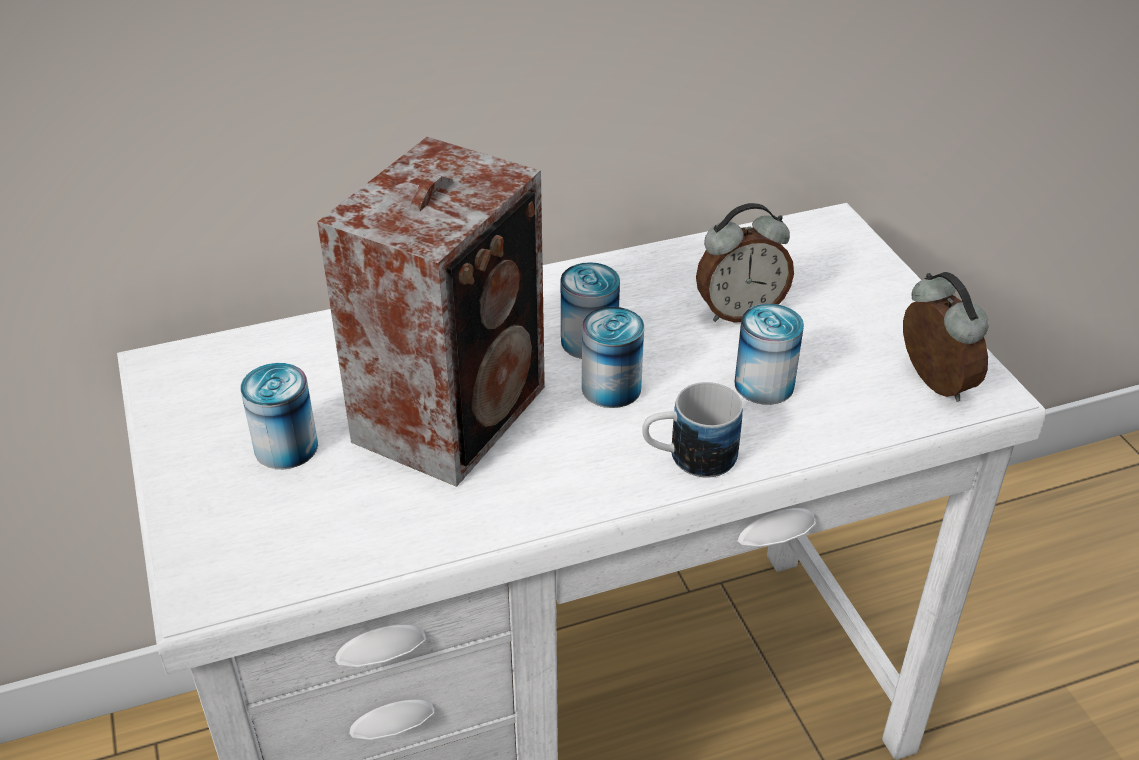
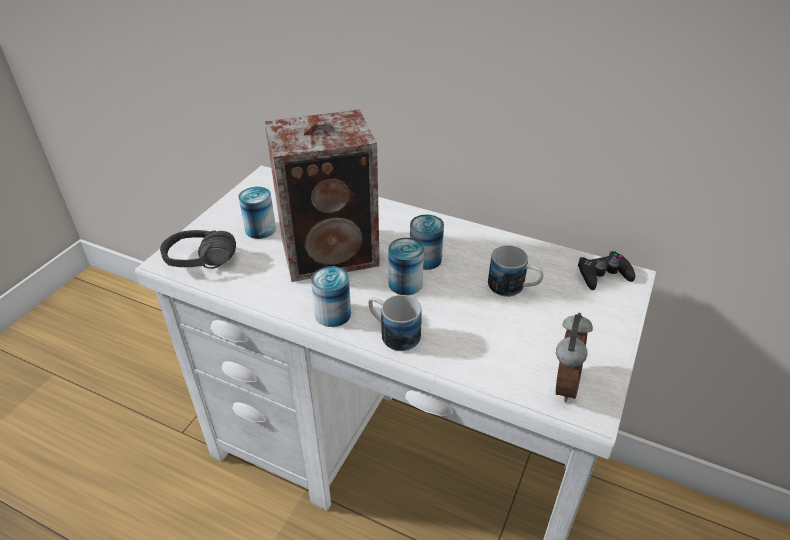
camera: 45 degrees right, 0 degrees up
alarm clock [696,203,794,322] -> mug [488,245,544,297]
can [735,304,804,405] -> can moved to [311,266,351,327]
none -> black headphones [160,230,236,269]
none -> black game controller [578,251,635,290]

